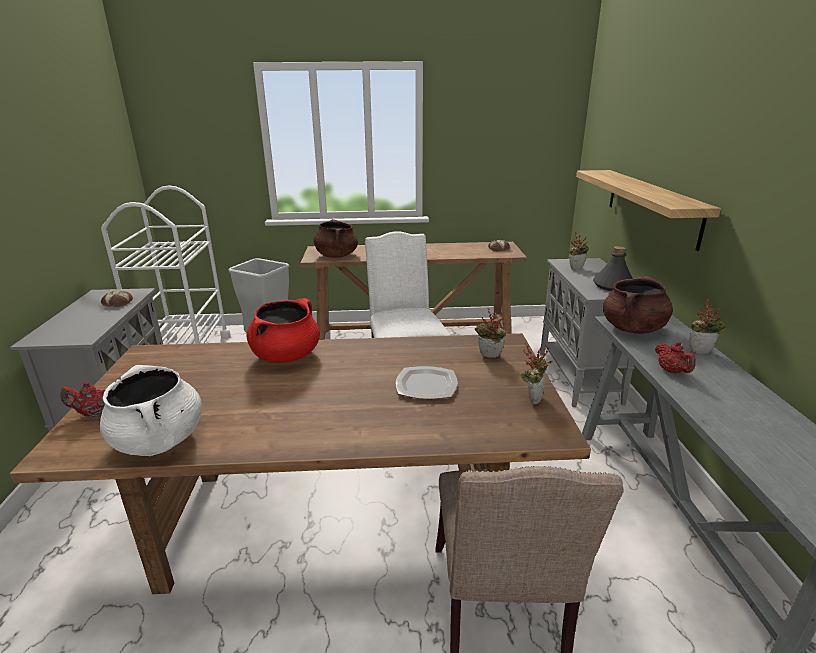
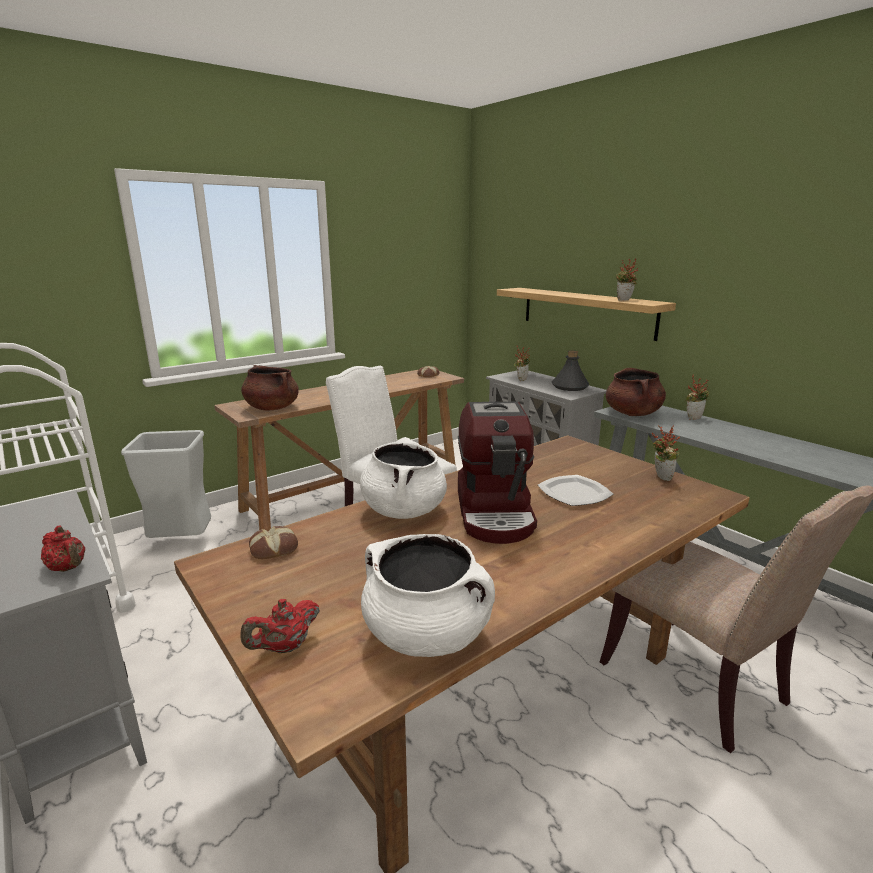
camera: 35 degrees left, 5 degrees down
bread [101,291,133,307] -> bread moved to [249,526,298,559]
red cooking pot [246,298,320,363] -> white cooking pot [360,437,447,519]
potted plant [475,308,507,358] -> potted plant moved to [616,258,638,301]
red teapot [655,341,696,373] -> red teapot moved to [41,525,85,572]
none -> coffee machine [458,402,537,544]

